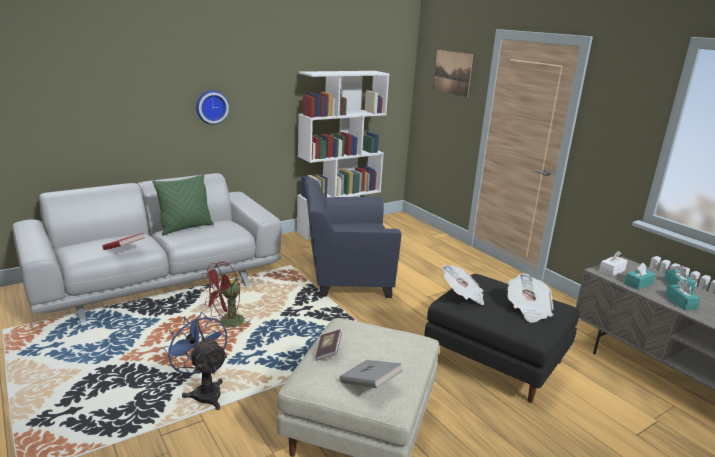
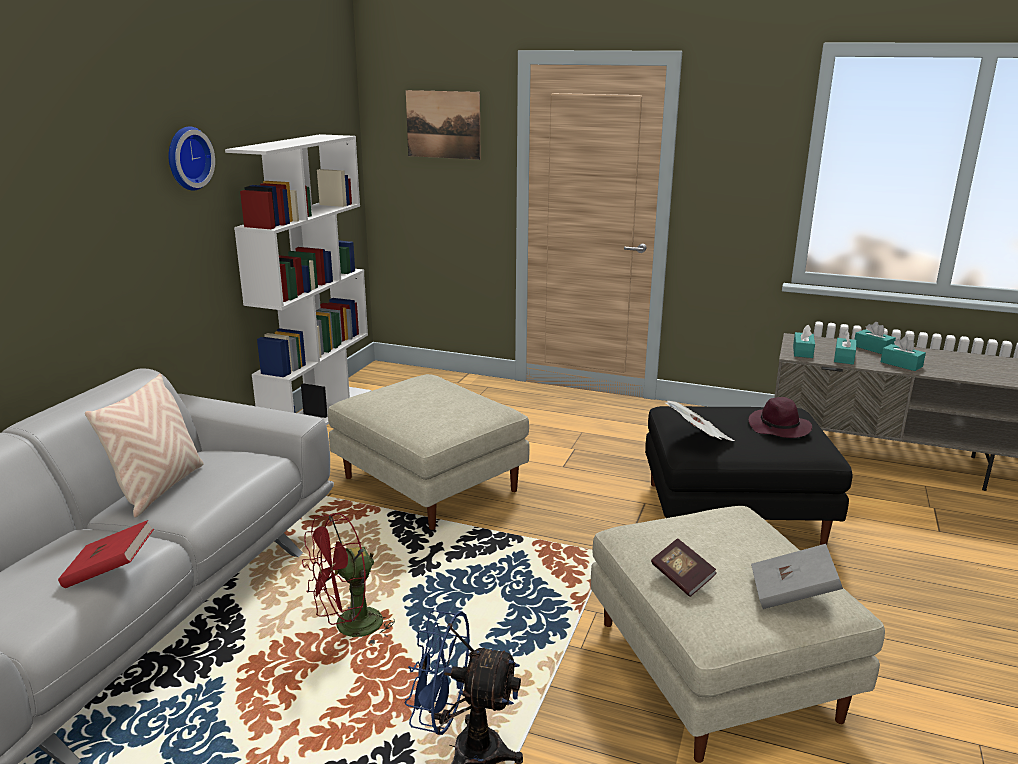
camera: 35 degrees left, 0 degrees up
green pillow [153,174,214,235] -> beige pillow [85,374,203,517]
wall clock [196,90,229,125] -> wall clock moved to [168,126,215,191]
red fan [201,262,251,331] -> red fan turned 45 degrees clockwise [302,513,395,646]
blue armchair [304,178,401,298] -> beige ottoman [328,374,530,530]
newspaper [507,273,553,323] -> purple hat [748,397,812,438]
white tissue box [599,251,627,277] -> turquoise tissue box [793,325,815,358]

